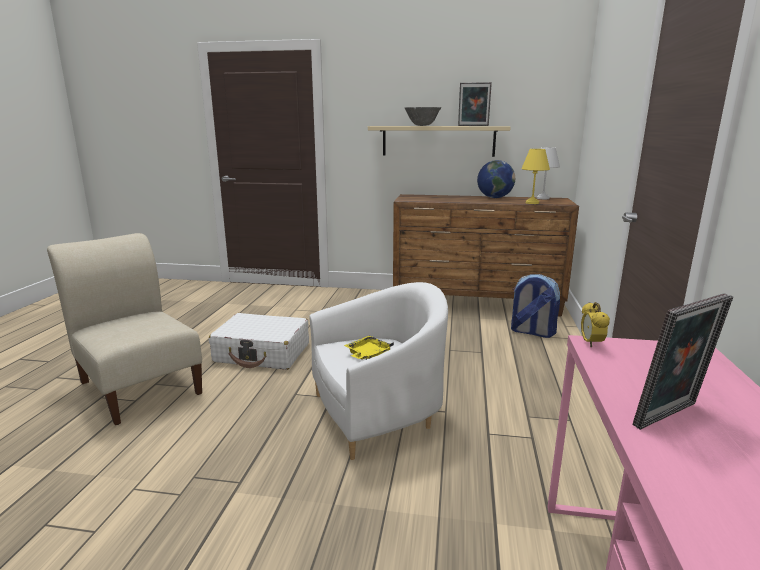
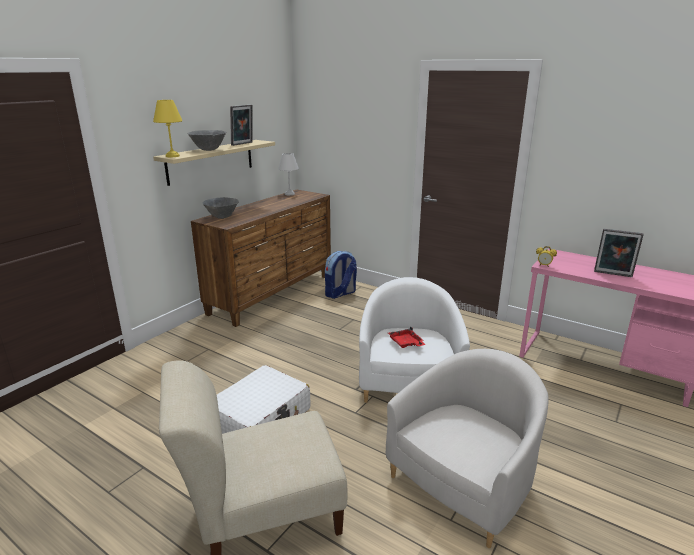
camera: 65 degrees left, 5 degrees up
yellow tray [344,335,394,360] -> red tray [388,326,425,348]
globe [477,160,515,198] -> none
yellow table lamp [522,149,550,204] -> yellow table lamp moved to [153,100,183,157]
picture frame [633,293,733,430] -> picture frame turned 120 degrees clockwise [594,229,644,277]
none -> grey bowl [203,197,239,219]
none -> white armchair [386,349,549,548]

